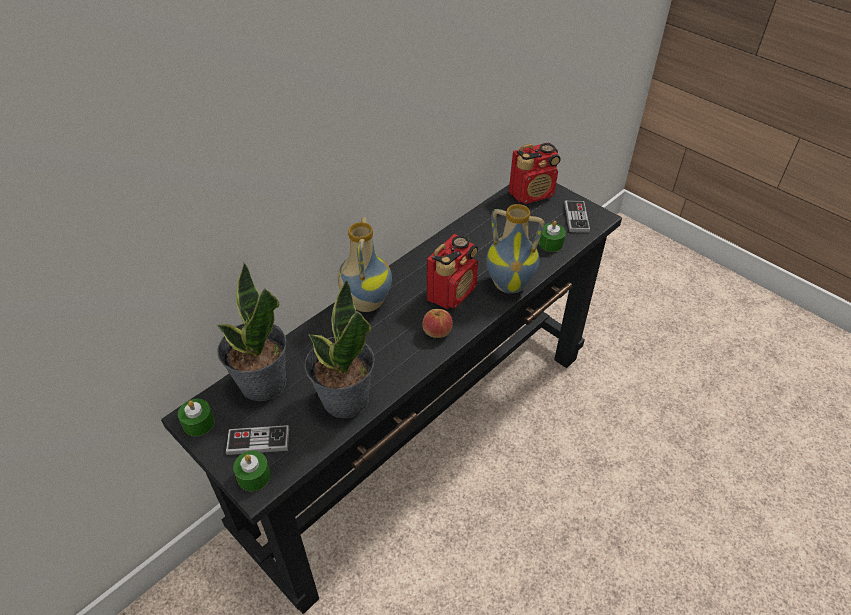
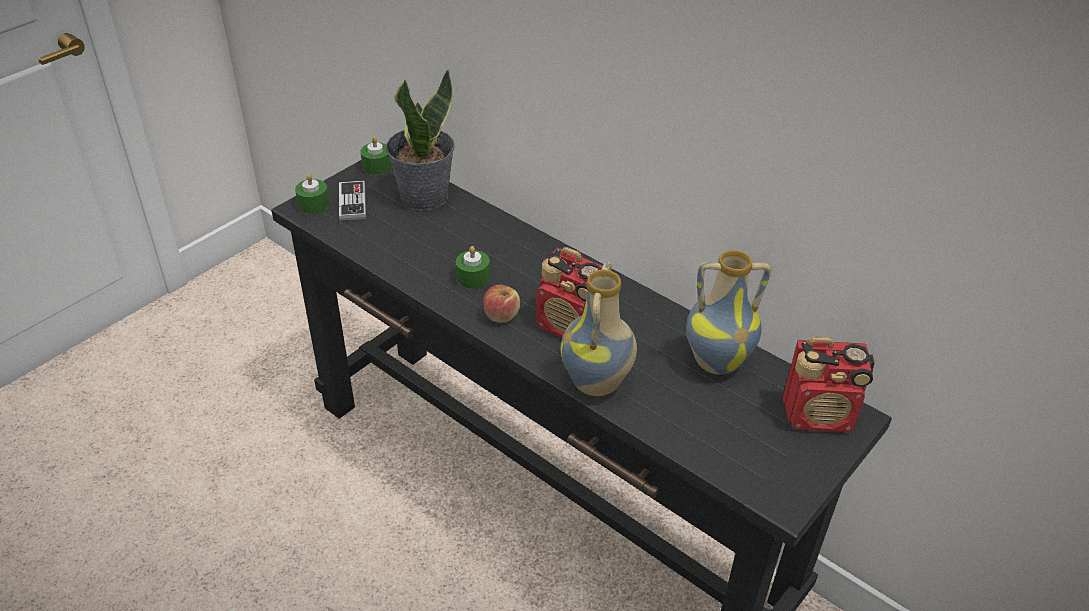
camera: 85 degrees right, 5 degrees down
potted plant [305,279,374,418] -> none
vase [338,217,392,312] -> vase moved to [686,250,772,375]
radio [509,142,561,204] -> radio turned 60 degrees counterclockwise [783,337,875,432]
green candle [539,221,566,252] -> green candle moved to [456,246,490,289]
game controller [564,200,590,233] -> none

